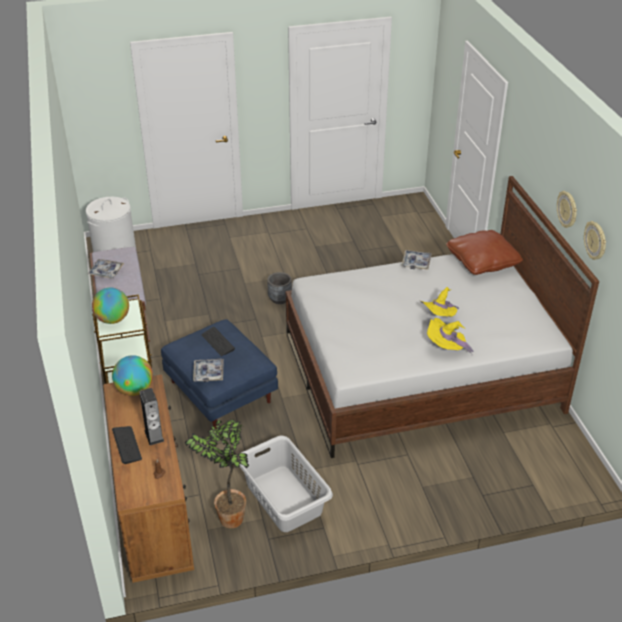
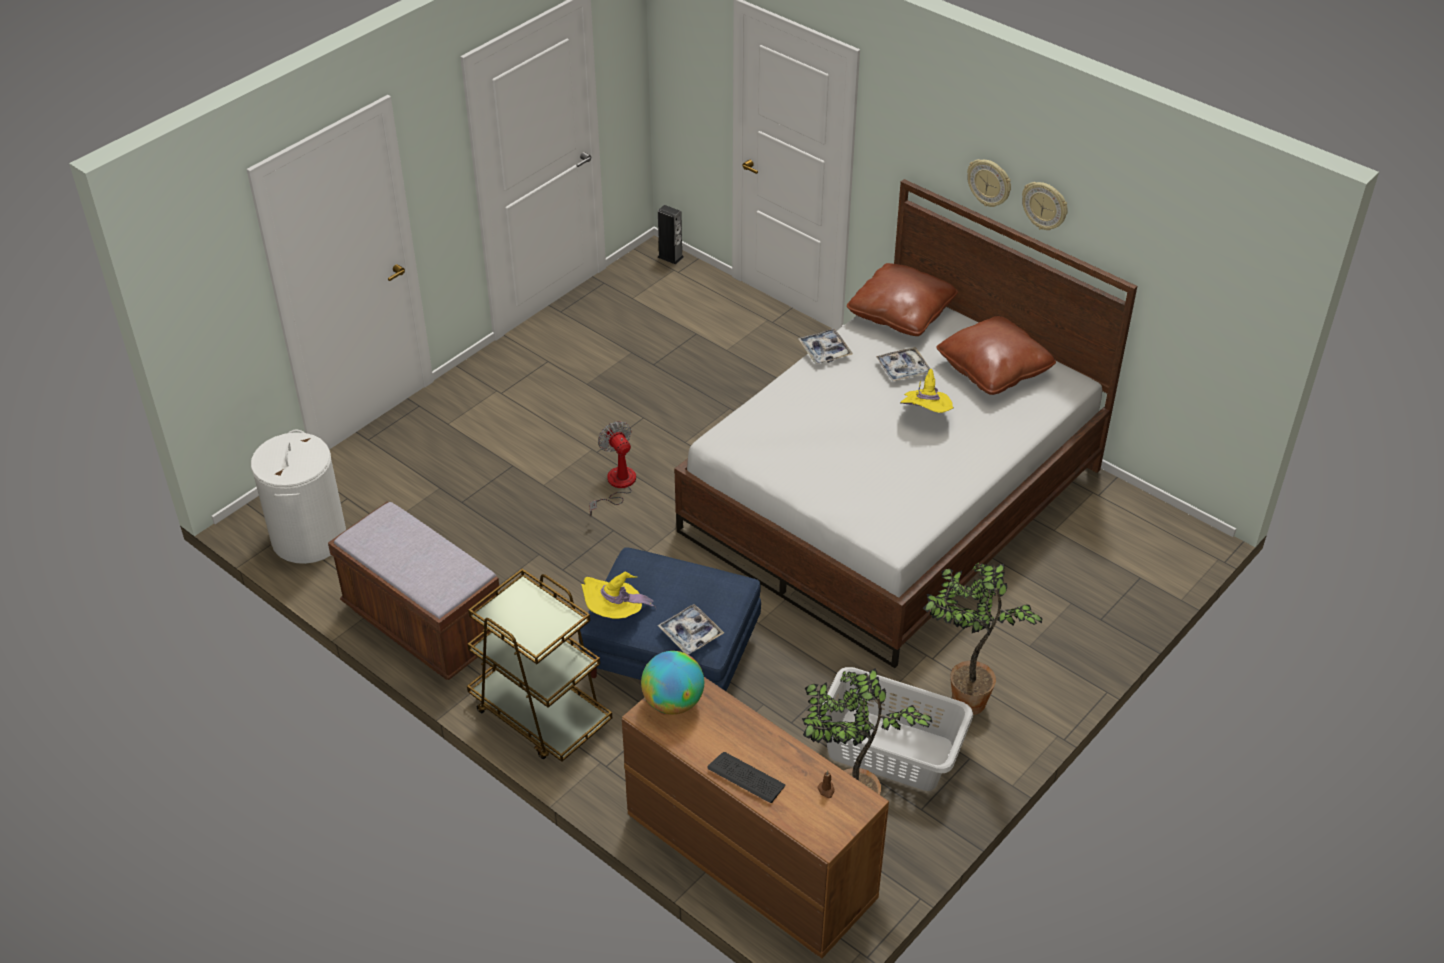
camera: 35 degrees left, 5 degrees up
tray [88,259,124,278] -> tray moved to [876,347,930,382]
globe [92,287,129,324] -> none
speaker [139,388,164,445] -> speaker moved to [658,205,684,265]
keyboard [202,327,235,356] -> none
grey planter [267,272,292,304] -> fan [589,421,636,516]
yellow hat [427,318,473,354] -> yellow hat moved to [581,572,657,619]
wall clock [584,221,606,260] -> wall clock moved to [967,159,1011,207]
none -> potted plant [923,562,1042,715]
none -> brown pillow [936,316,1056,395]

